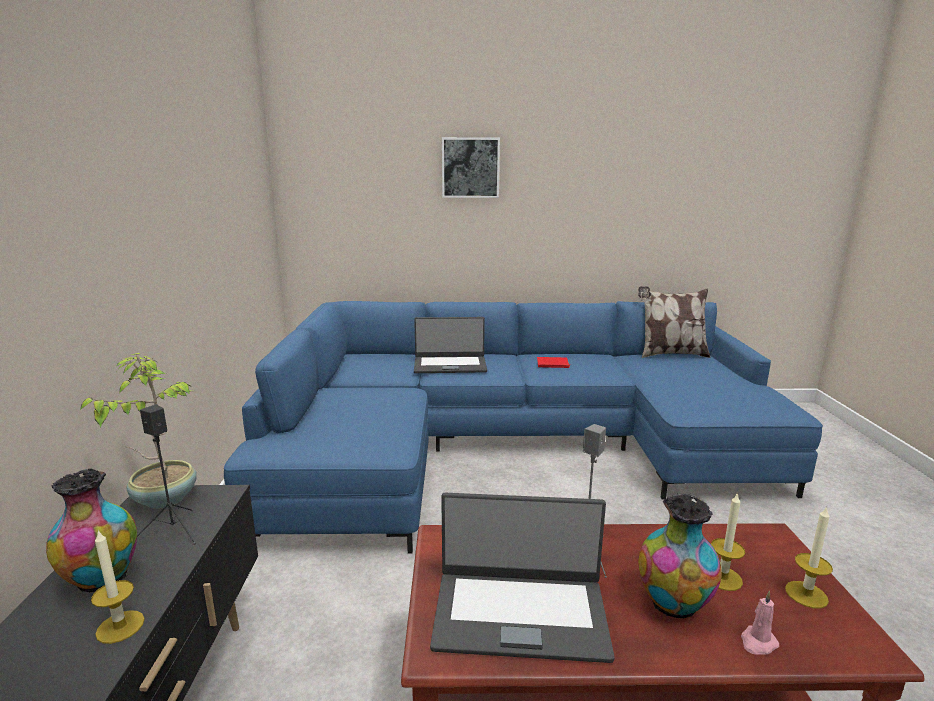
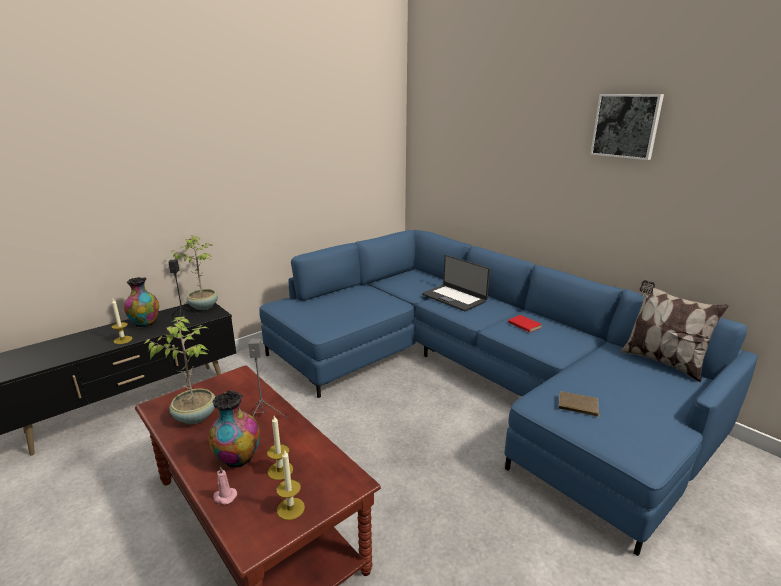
camera: 50 degrees right, 5 degrees up
laptop [430,493,615,663] -> potted plant [143,317,216,424]
picture [442,137,500,198] -> picture moved to [590,94,664,160]
none -> brown book [558,391,601,418]

